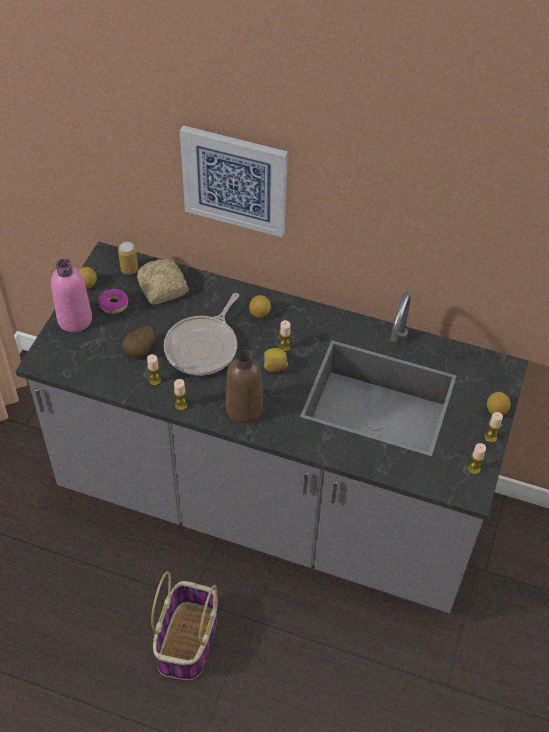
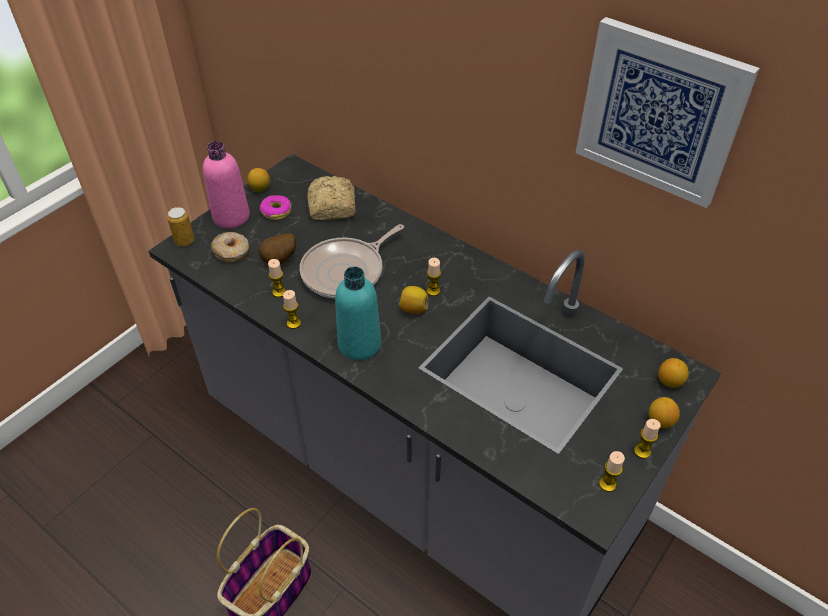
camera: 20 degrees right, 5 degrees down
can [118,242,138,275] -> can moved to [167,207,194,246]
picture [180,125,288,237] -> picture moved to [576,17,760,208]
brown bottle [226,350,263,424] -> turquoise bottle [335,266,381,360]
lemon [249,295,271,318] -> lemon moved to [658,358,689,388]
none -> donut [211,232,249,262]

